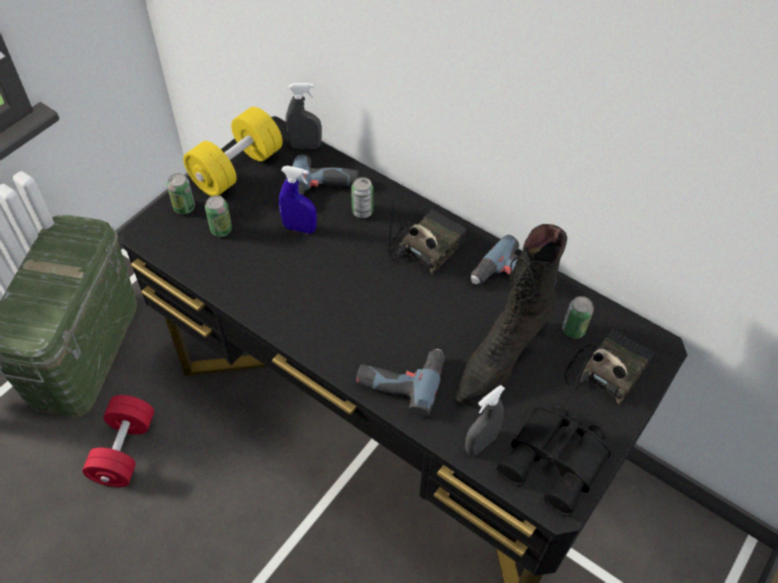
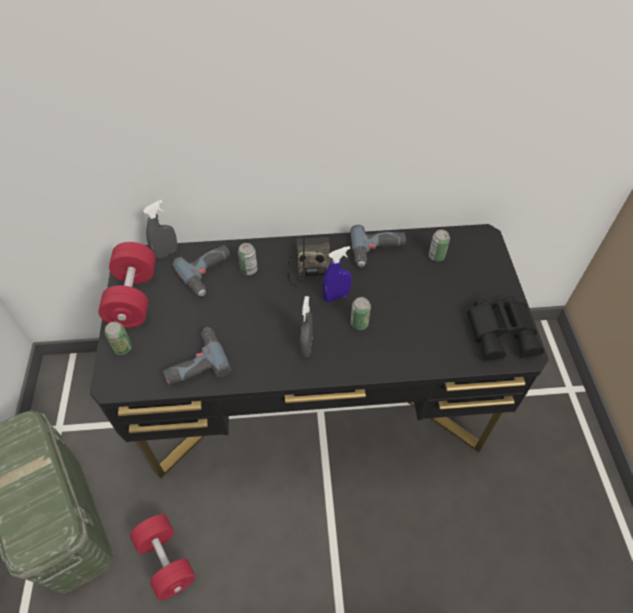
camera: 40 degrees left, 0 degrees up
yellow dumbbell [183,107,283,196] -> red dumbbell [98,242,156,328]
can [205,195,232,237] -> can moved to [351,297,371,330]
blue spray bottle [279,166,317,234] -> blue spray bottle moved to [322,246,352,302]
power drill [356,349,445,417] -> power drill moved to [163,327,231,384]
black boot [457,224,567,404] -> none
grey spray bottle [465,385,505,456] -> grey spray bottle moved to [300,296,313,358]
radio [564,328,654,405] -> none

